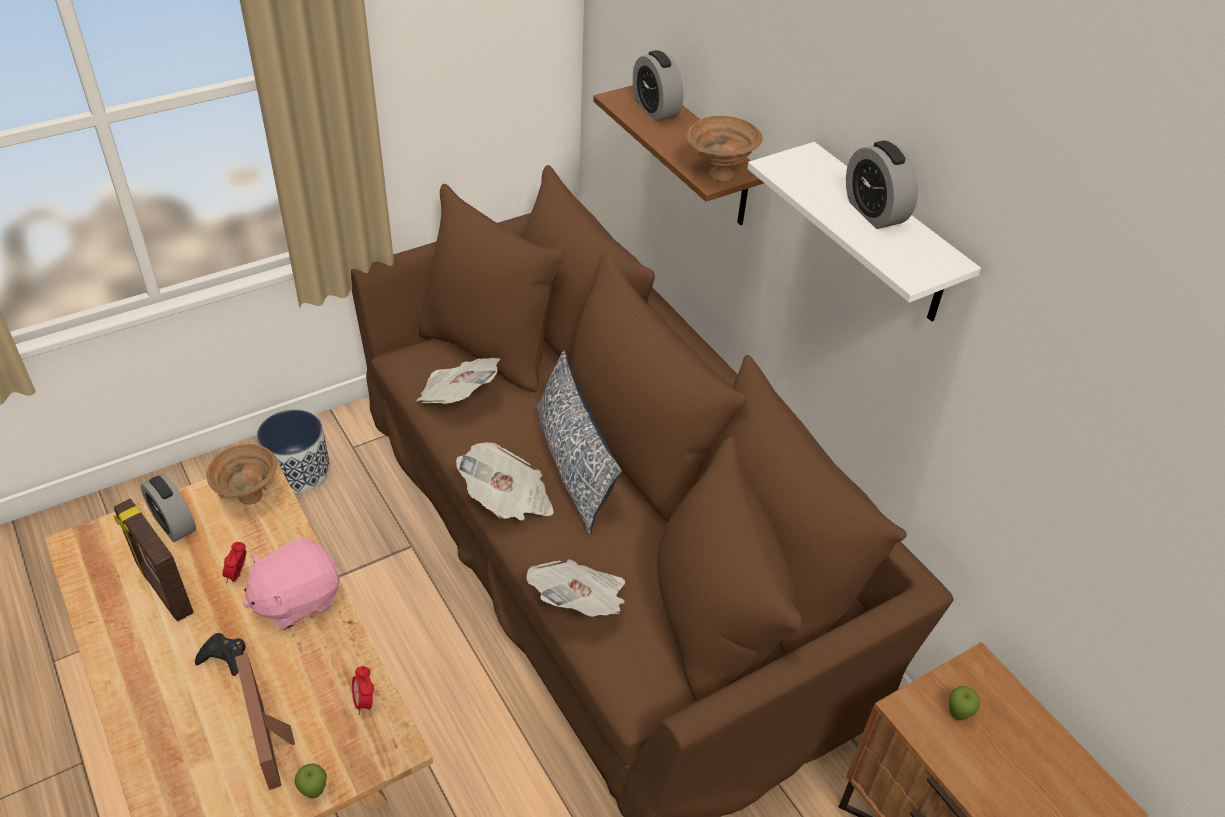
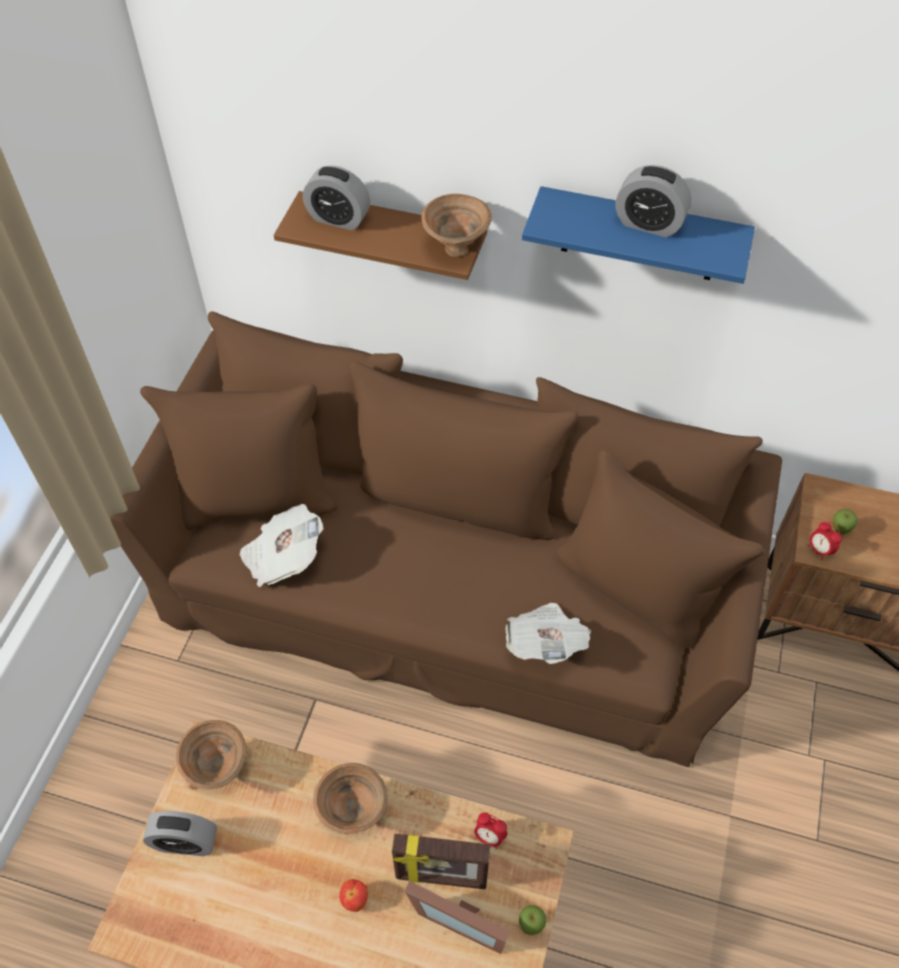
camera: 40 degrees left, 10 degrees up
picture frame [114,499,194,621] -> picture frame moved to [392,834,490,889]
black game controller [195,633,246,676] -> apple [339,879,368,912]
alarm clock [222,542,246,583] -> alarm clock moved to [807,522,842,560]
pink plush toy [243,538,340,630] -> brown bowl [313,763,388,834]
planter [256,409,330,493] -> none
newspaper [456,442,554,520] -> none
pillow [535,350,622,534] -> none
white shelf [747,142,981,321] -> blue shelf [522,186,755,284]

